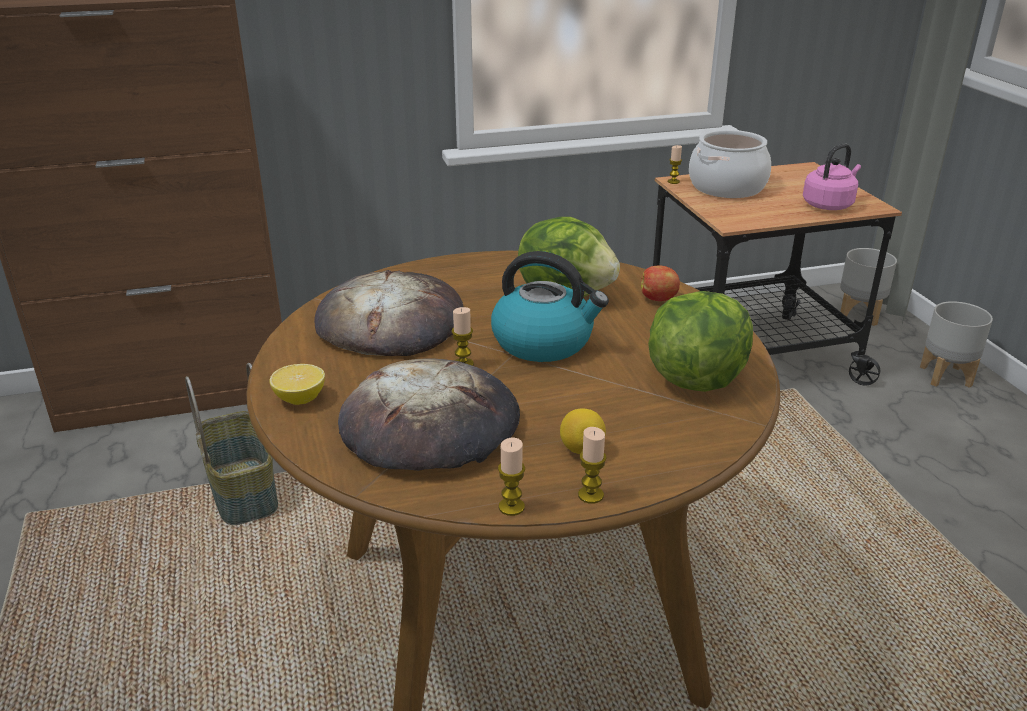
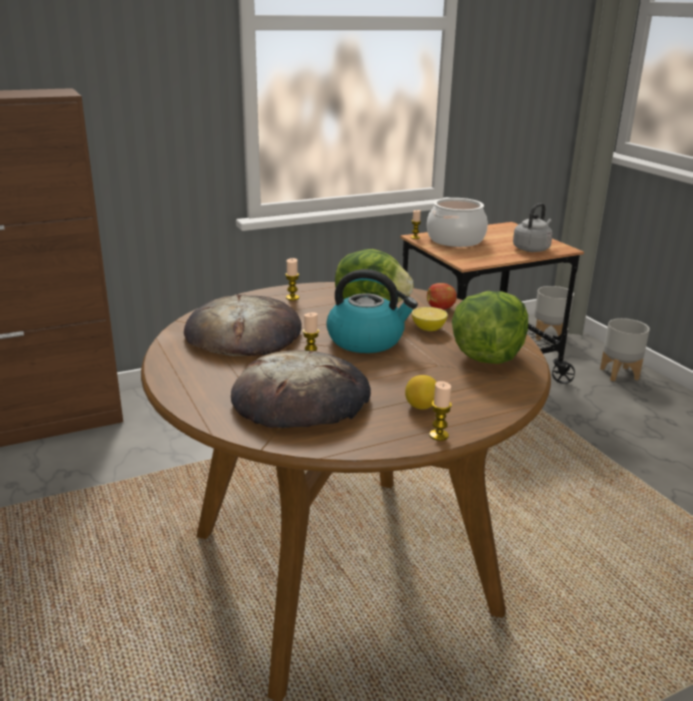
camera: 10 degrees left, 5 degrees down
basket [185,363,278,525] -> none
lemon [270,364,325,405] -> lemon moved to [412,307,448,331]
candle [498,438,525,516] -> candle moved to [285,258,299,301]
pink kettle [803,143,861,210] -> grey kettle [513,203,553,252]

